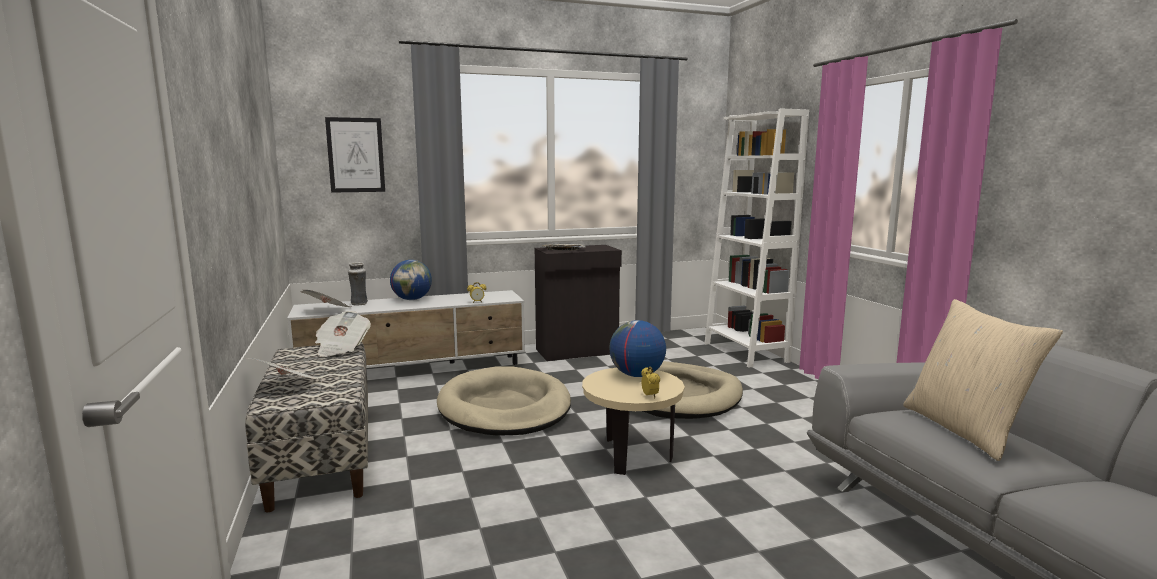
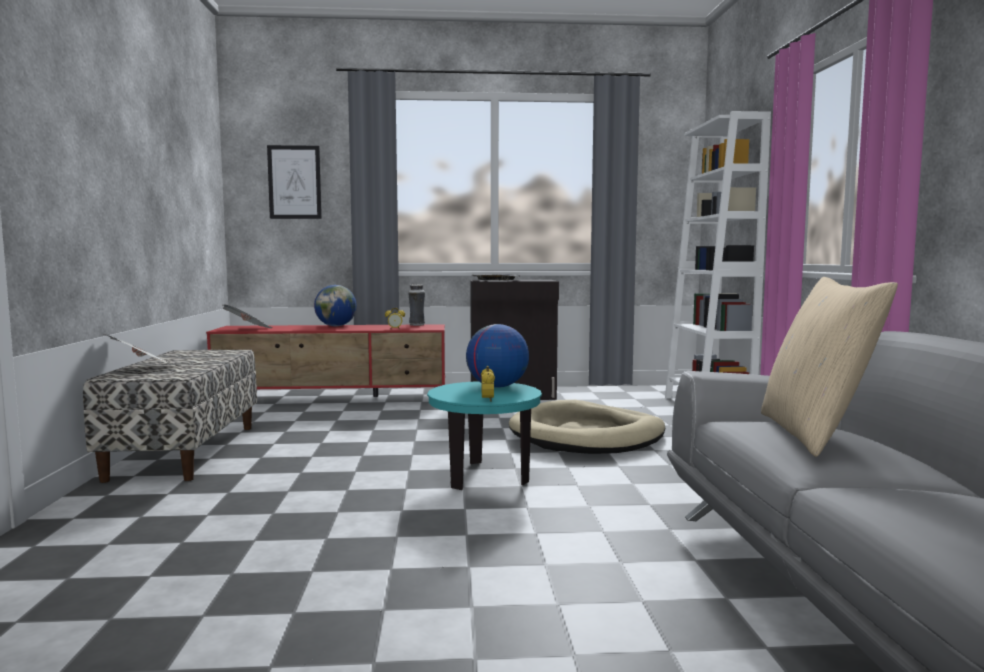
camera: 15 degrees right, 5 degrees down
white tv stand [287,290,525,368] -> red tv stand [206,324,445,397]
newspaper [315,311,371,357] -> none
vase [348,262,368,306] -> vase moved to [408,284,425,326]
beige dog bed [437,366,571,436] -> none
beige side table [582,368,685,475] -> turquoise side table [427,381,542,490]

